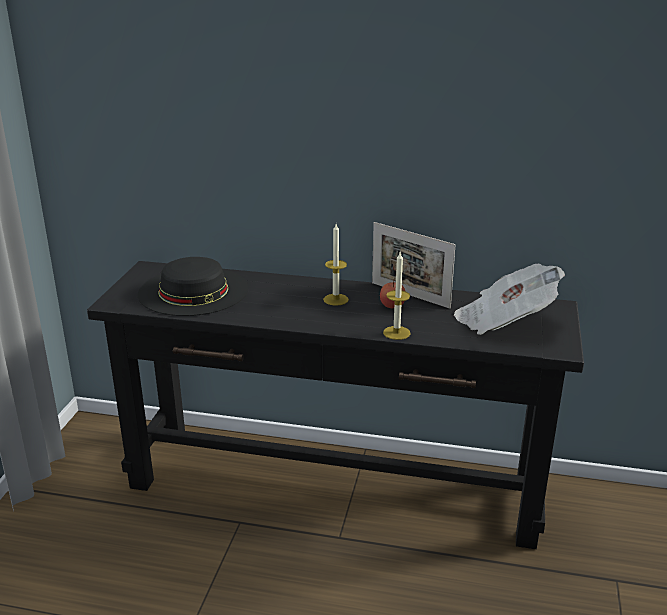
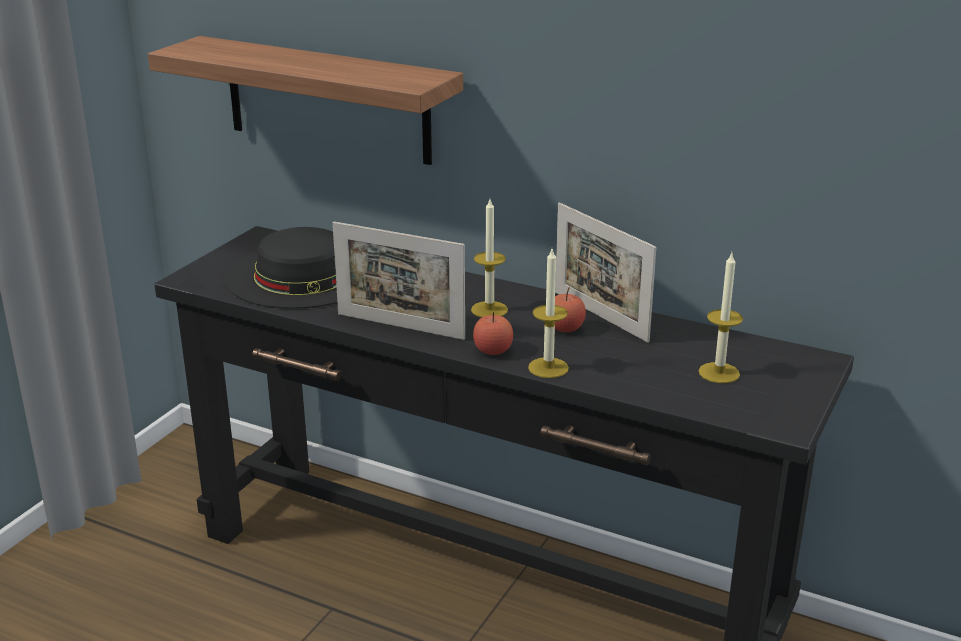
camera: 15 degrees right, 0 degrees up
newspaper [454,264,565,335] -> candle [699,253,743,383]
none -> shelf [148,36,463,165]
none -> picture frame [333,222,465,340]
none -> apple [473,312,513,355]

